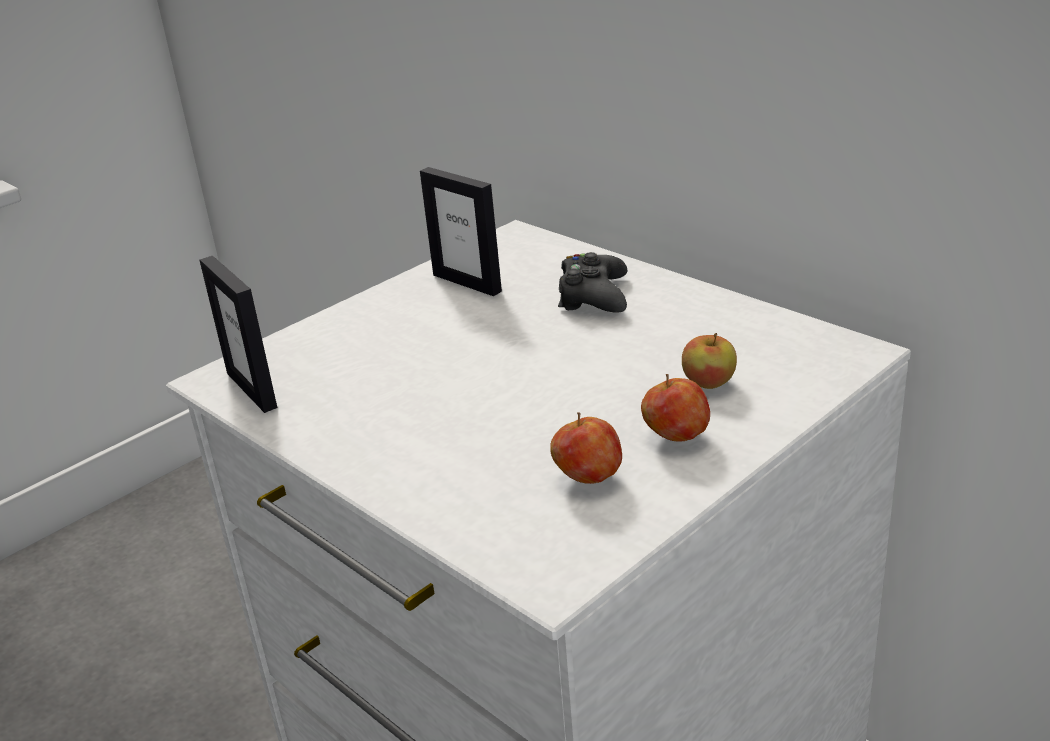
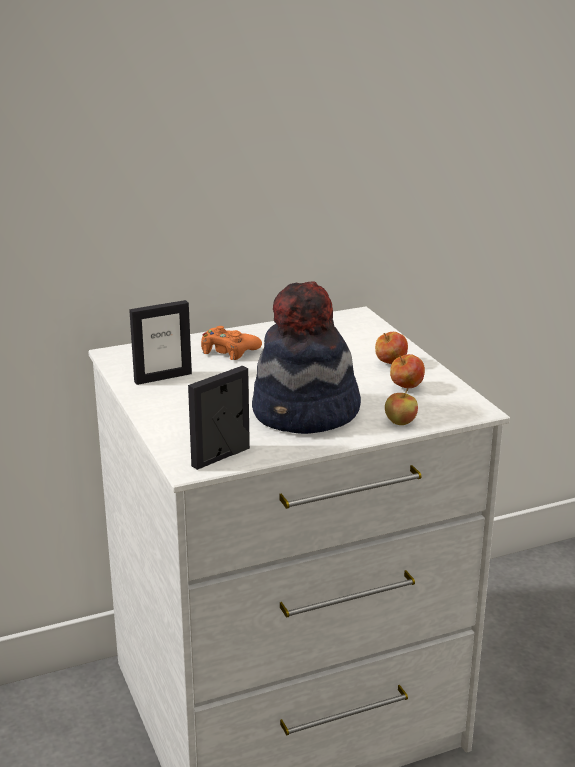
camera: 70 degrees left, 5 degrees down
picture frame [199,256,277,413] -> picture frame turned 150 degrees clockwise [188,366,250,470]
black game controller [558,252,627,313] -> orange game controller [201,326,262,360]
apple [682,333,737,389] -> apple moved to [385,388,418,425]
none -> hat [252,281,361,434]

